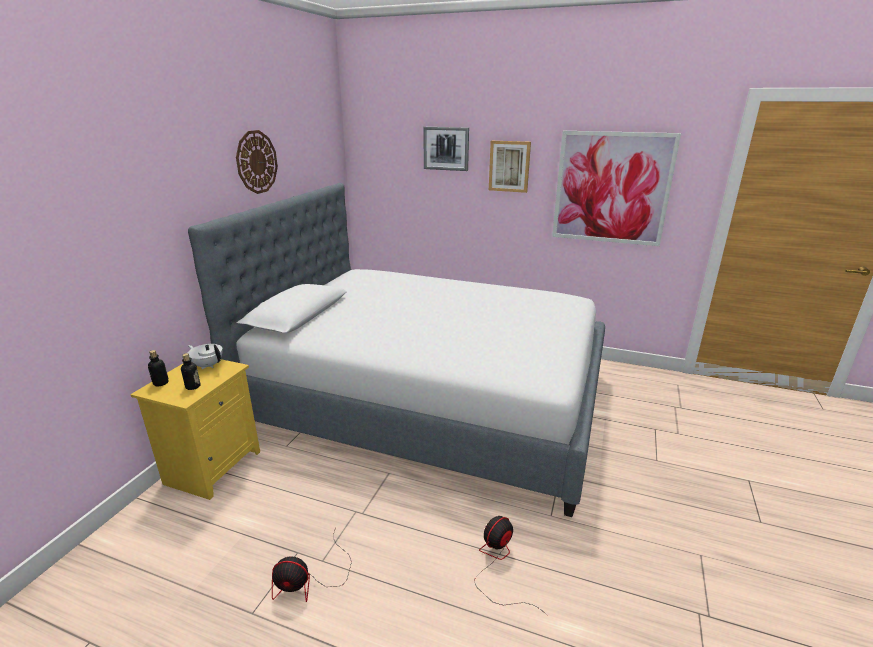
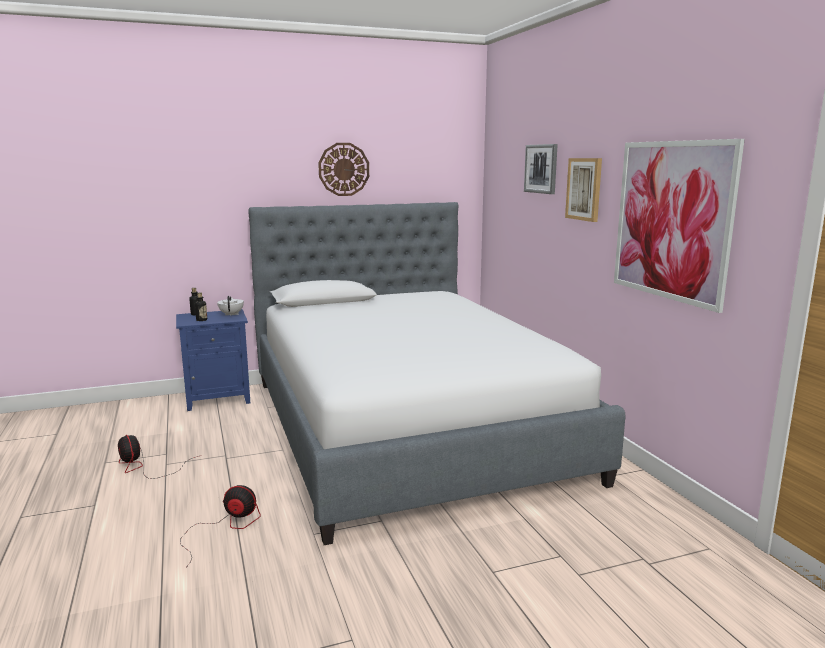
camera: 50 degrees right, 10 degrees down
yellow nightstand [130,359,260,500] -> blue nightstand [176,309,250,411]

